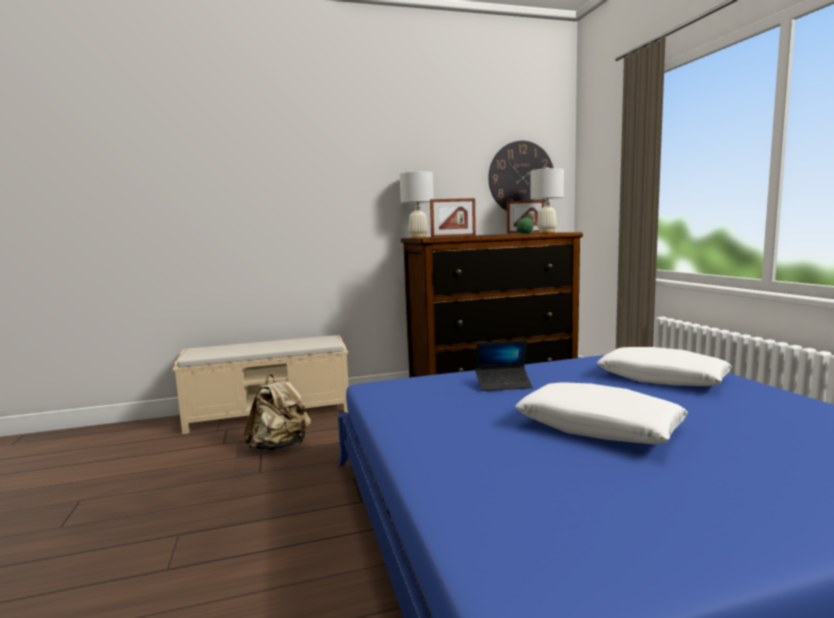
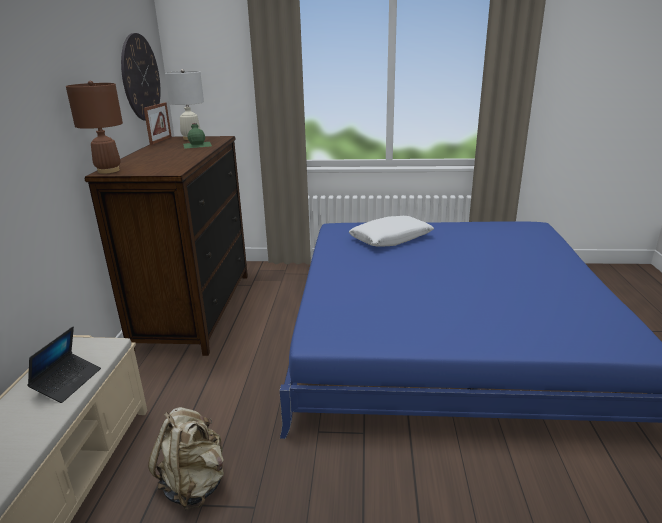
camera: 70 degrees left, 15 degrees up
white table lamp [400,170,434,238] -> brown table lamp [66,81,123,174]
picture frame [430,198,476,238] -> none
laptop [475,340,533,391] -> laptop moved to [27,326,101,403]
white pillow [515,383,688,444] -> none

